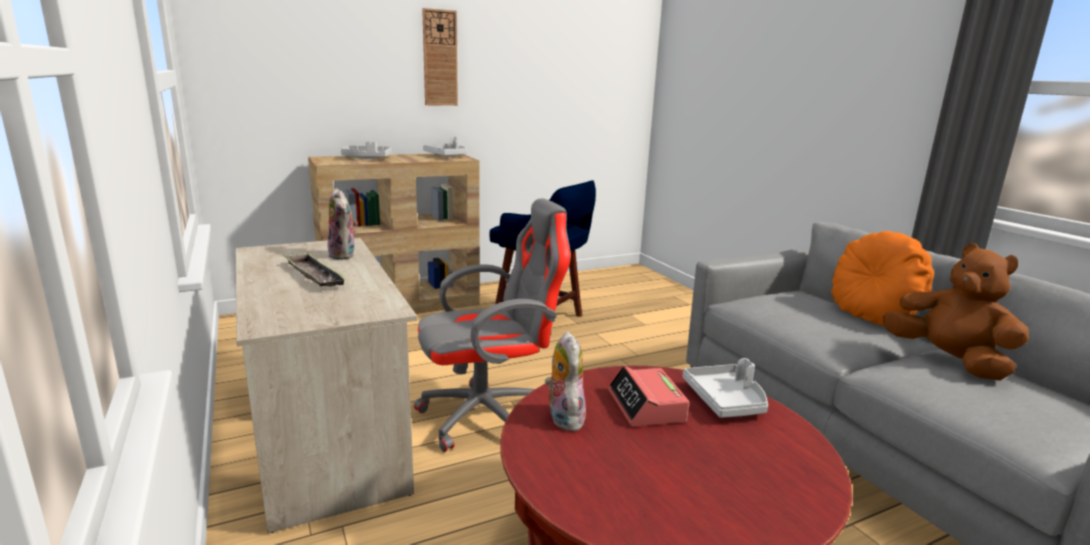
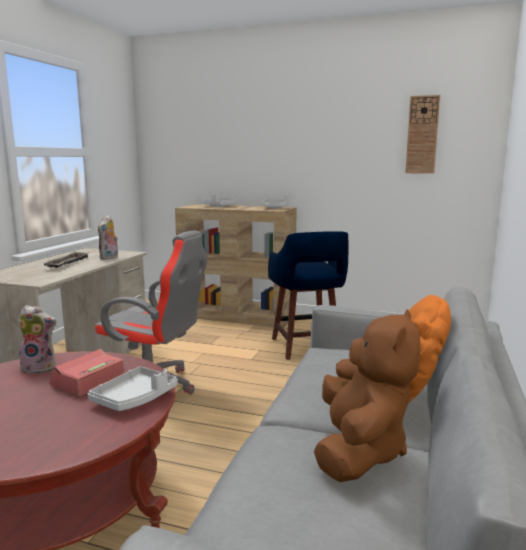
camera: 45 degrees right, 5 degrees down
wall clock [422,8,458,106] -> wall clock moved to [405,95,440,174]
plush toy [545,331,588,431] -> plush toy turned 60 degrees clockwise [18,305,56,374]

